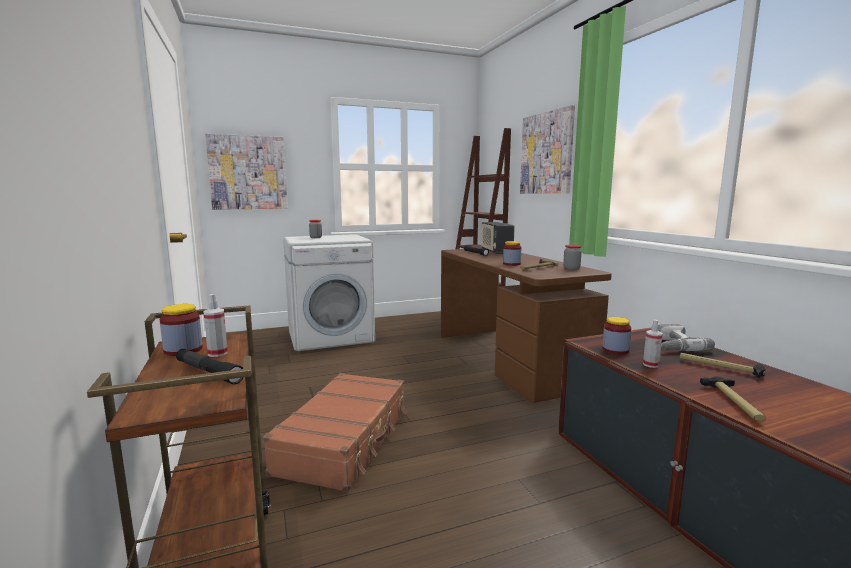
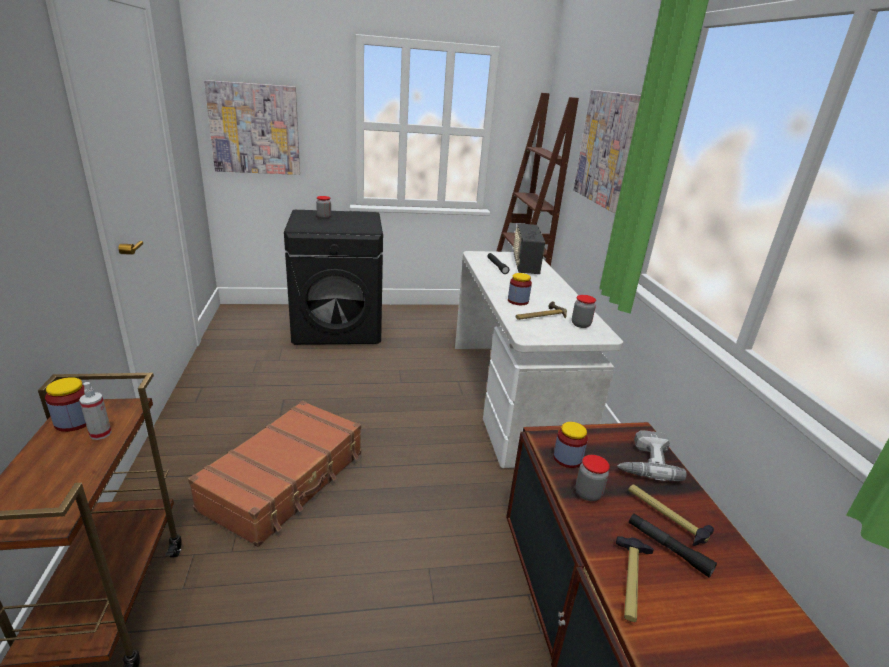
camera: 10 degrees right, 15 degrees up
black flashlight [176,349,244,384] -> black flashlight moved to [629,513,717,577]
white washing machine [283,234,375,351] -> black washing machine [284,210,383,345]
brown desk [441,248,612,403] -> white desk [455,251,623,468]
spray bottle [643,320,663,368] -> jar [575,455,610,501]

